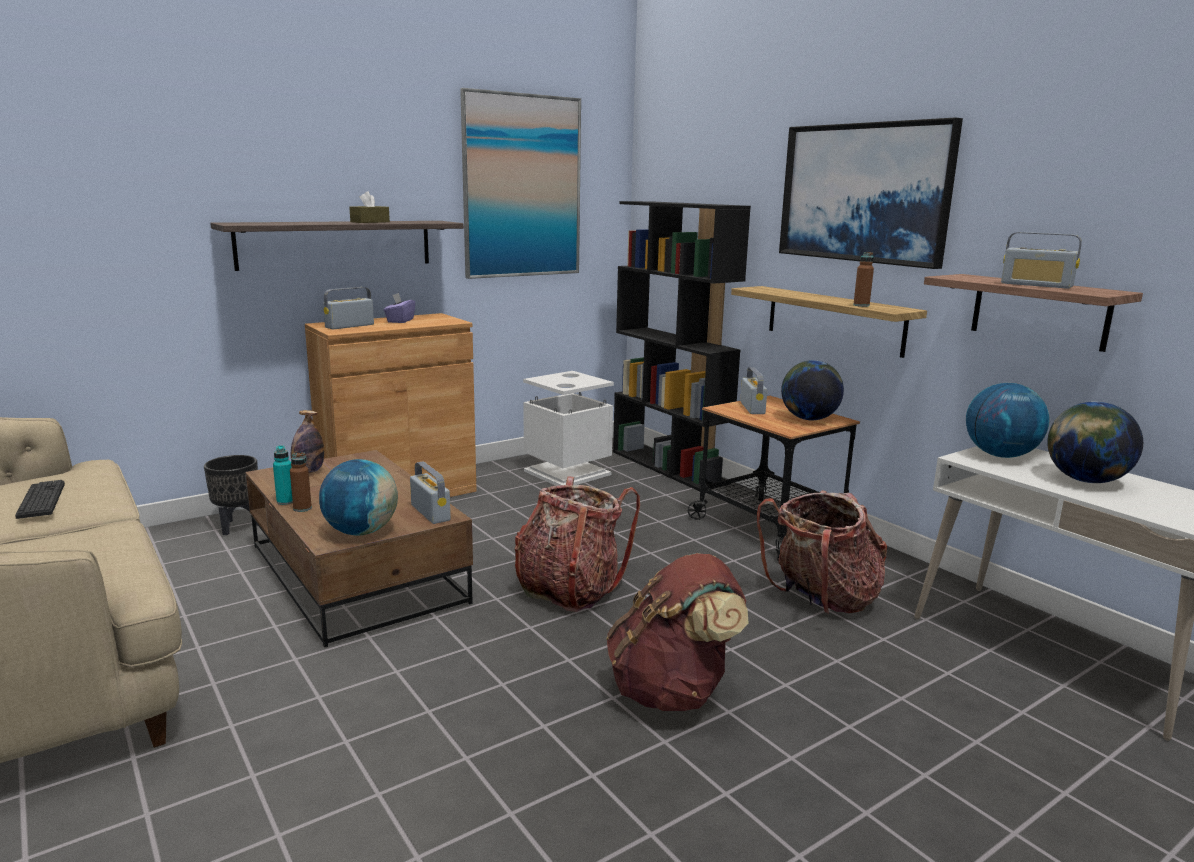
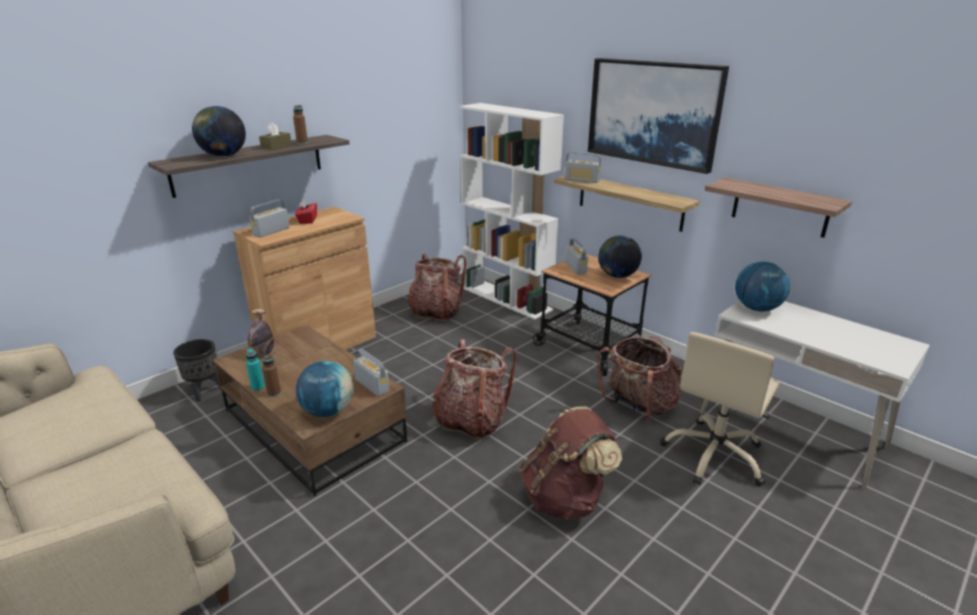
camera: 10 degrees left, 10 degrees up
keyboard [15,480,65,519] -> none
purple tissue box [384,293,415,323] -> red tissue box [295,199,317,224]
picture [460,88,581,279] -> none
white trash can [523,371,614,486] -> backpack [408,254,466,321]
black bookcase [613,201,751,491] -> white bookcase [459,103,564,320]
brown bottle [853,252,874,307] -> brown bottle moved to [293,105,308,144]
radio [1001,232,1082,289] -> radio moved to [565,152,601,183]
globe [1047,402,1143,483] -> globe moved to [192,106,246,157]
none -> beige office chair [660,332,780,486]

